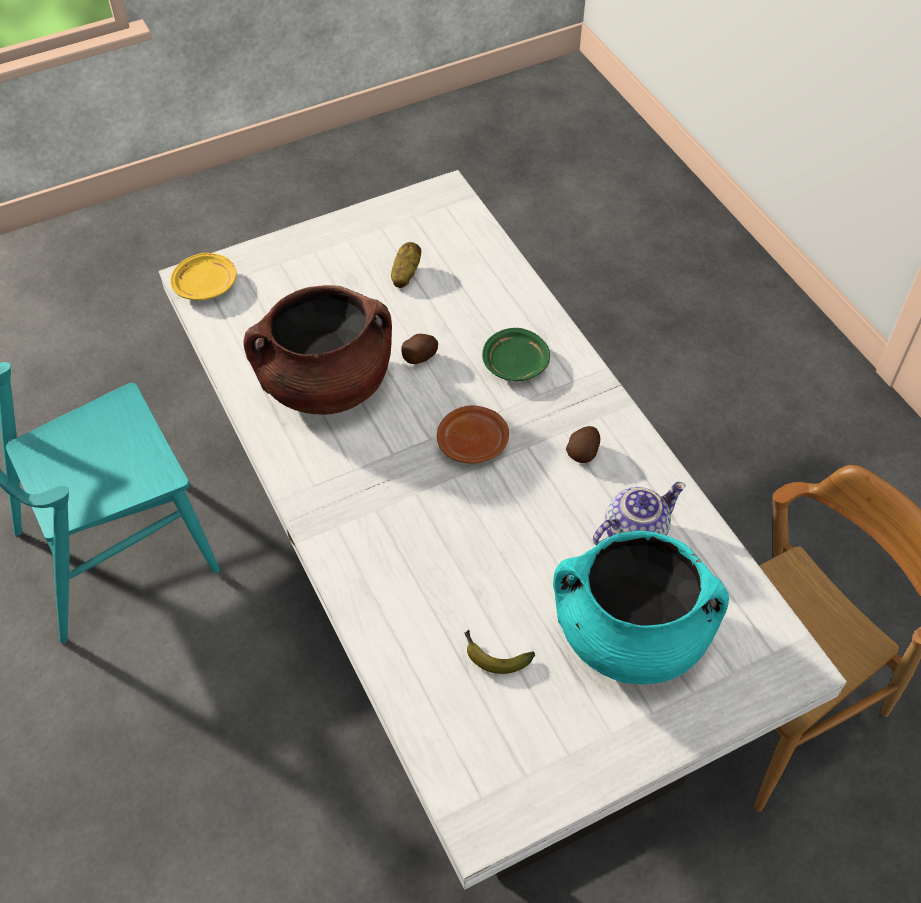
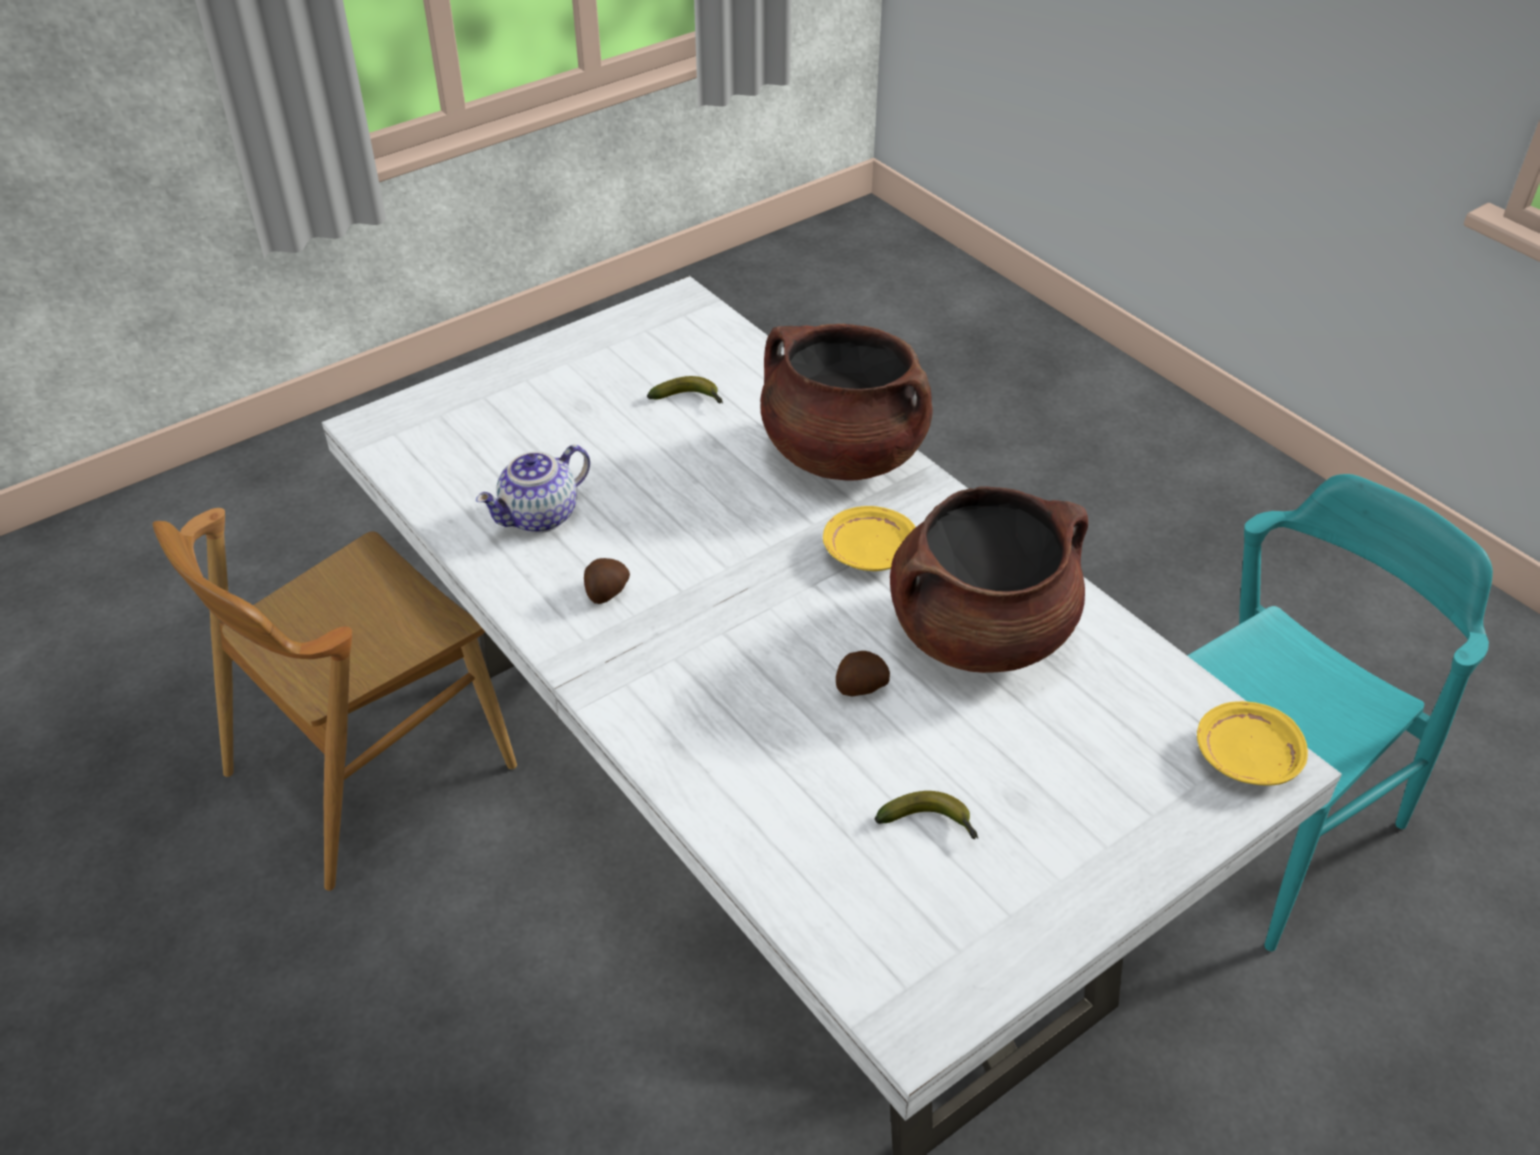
camera: 170 degrees right, 10 degrees down
potato [391,242,421,288] -> banana [875,791,978,839]
brown plate [437,405,509,463] -> none
green plate [482,328,550,381] -> none
turquoise cooking pot [553,531,729,684] -> none
none -> brown cooking pot [760,324,933,481]
none -> yellow plate [823,506,916,571]

